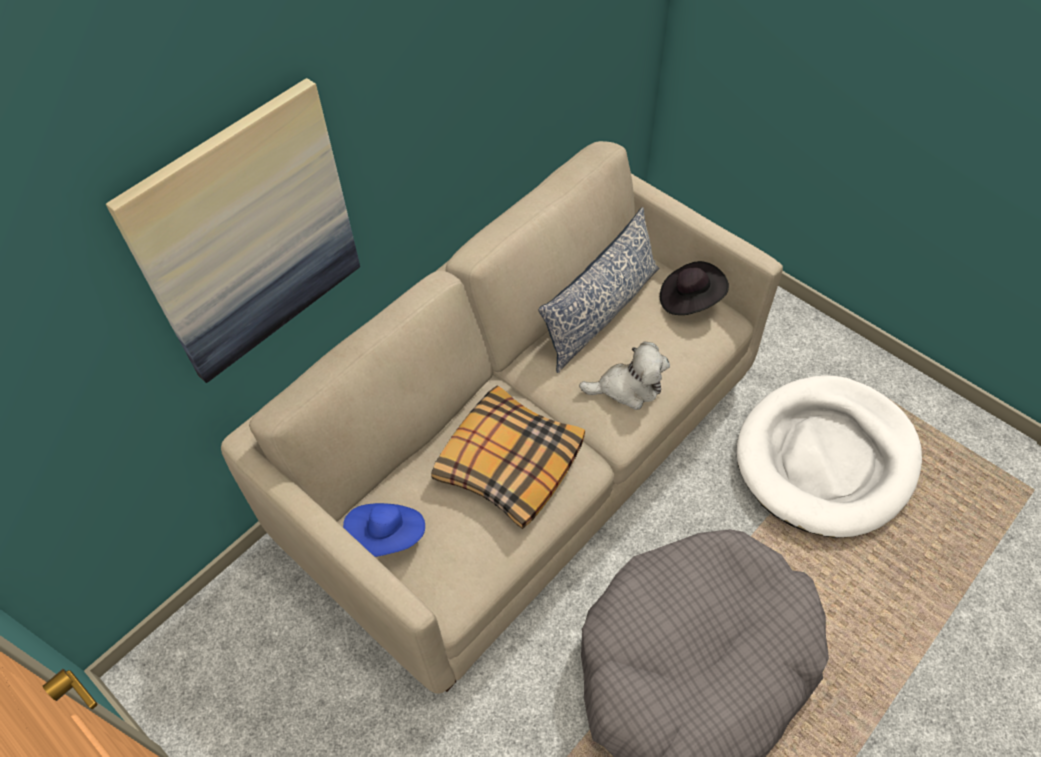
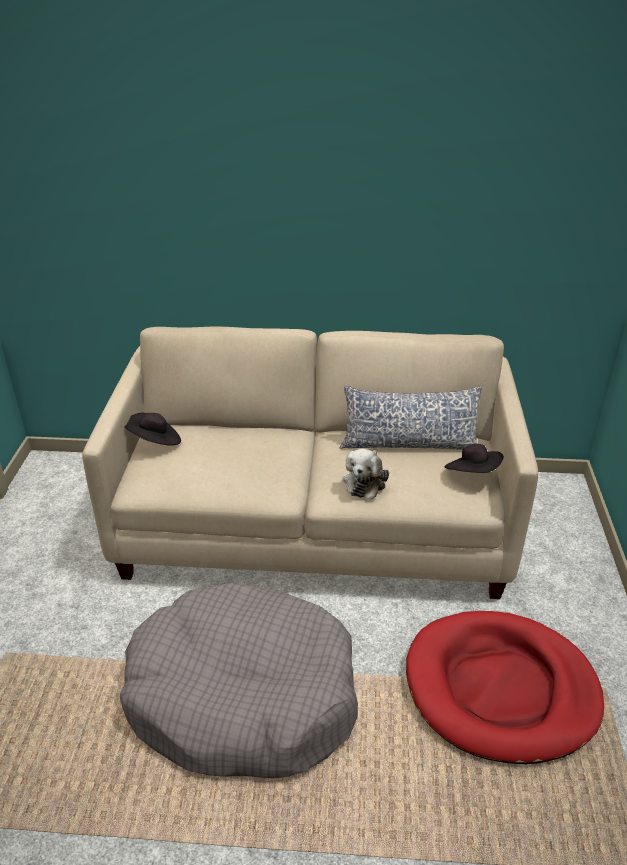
camera: 50 degrees right, 20 degrees down
picture [106,78,360,383] -> none
blue hat [343,503,425,557] -> black hat [124,413,181,446]
pillow [431,385,585,529] -> none
plush toy [579,342,670,410] -> plush toy turned 60 degrees clockwise [342,449,389,499]
white dog bed [736,375,922,538] -> red dog bed [406,611,604,764]

